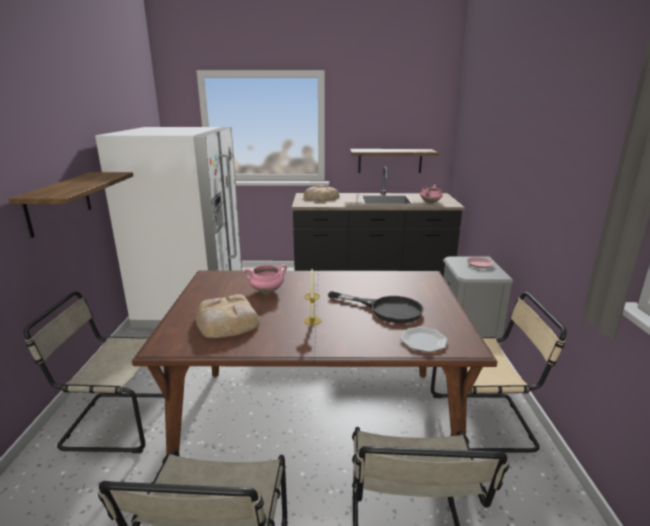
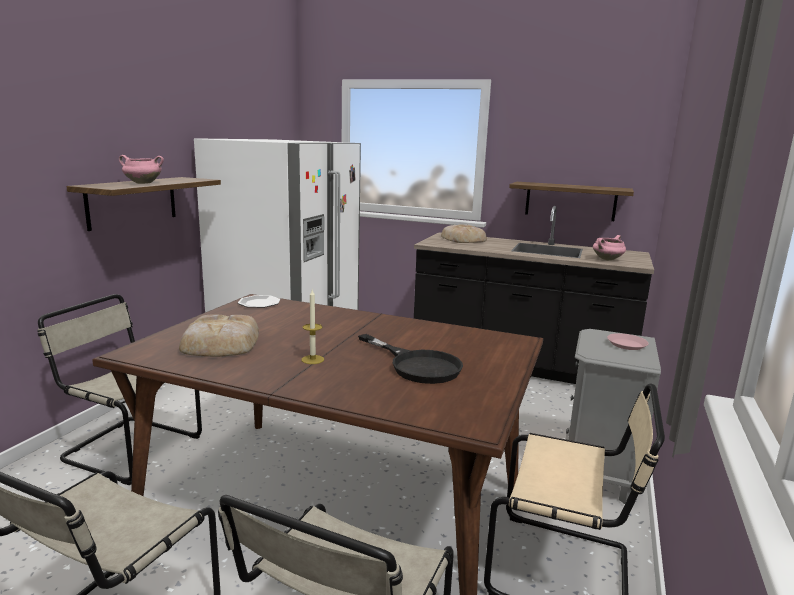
camera: 20 degrees right, 5 degrees down
pink cooking pot [244,264,287,293] -> pink cooking pot moved to [119,155,164,184]
plate [400,327,448,352] -> plate moved to [238,295,280,308]

